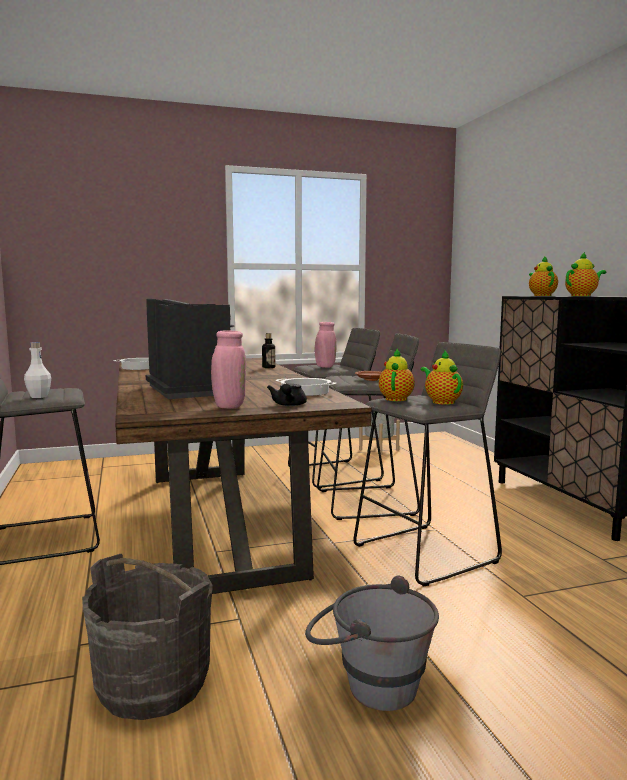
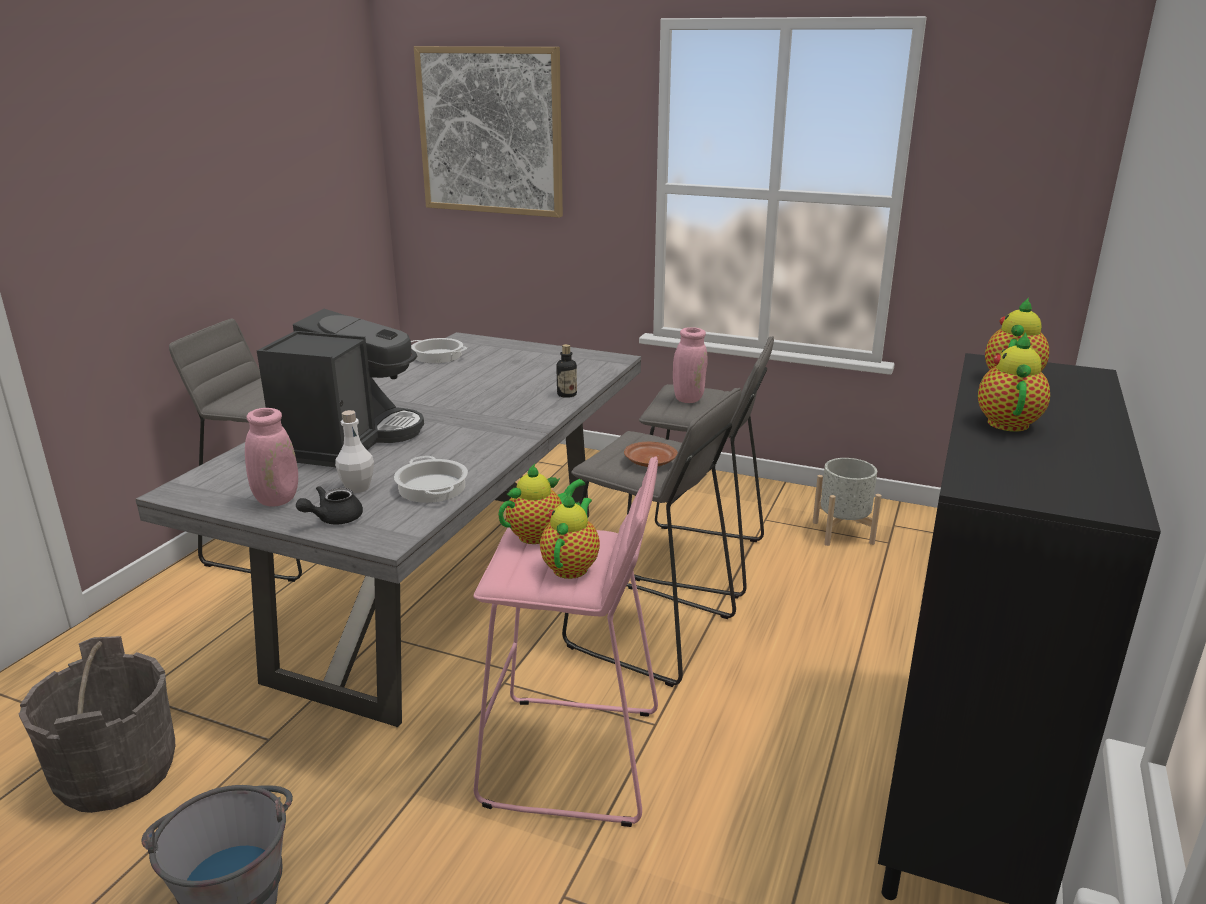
camera: 40 degrees right, 15 degrees up
white bottle [24,342,51,398] -> white bottle moved to [335,410,374,493]
brown dining table [115,358,372,594] -> grey dining table [135,332,641,727]
grey stool [353,342,502,587] -> pink stool [473,456,658,827]
teapot [565,252,606,296] -> teapot turned 90 degrees counterclockwise [978,332,1050,432]
none -> picture [414,46,563,218]

